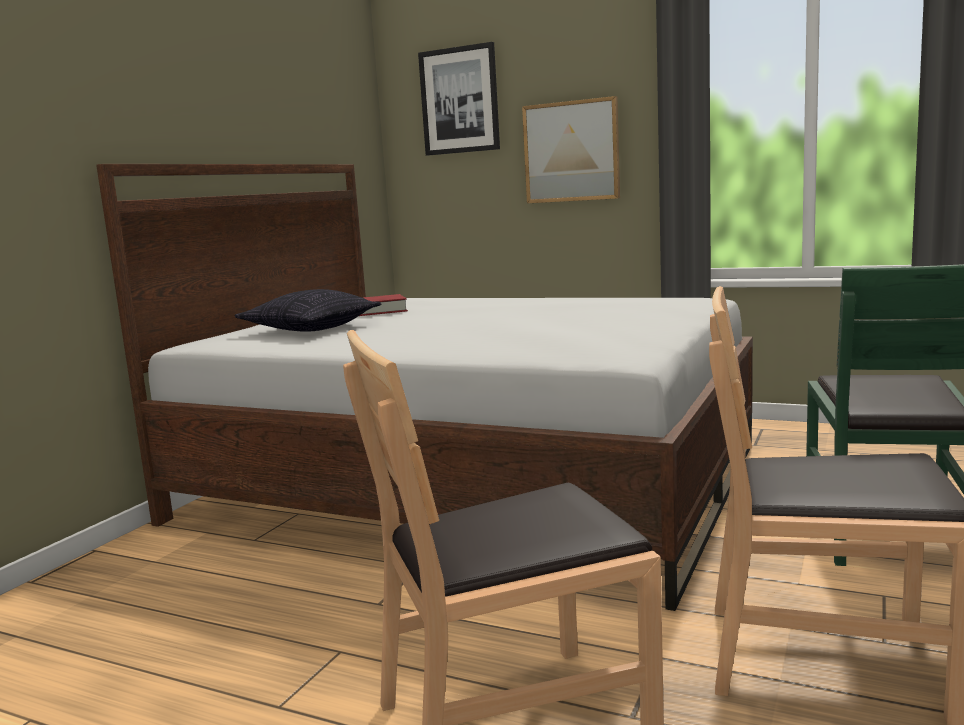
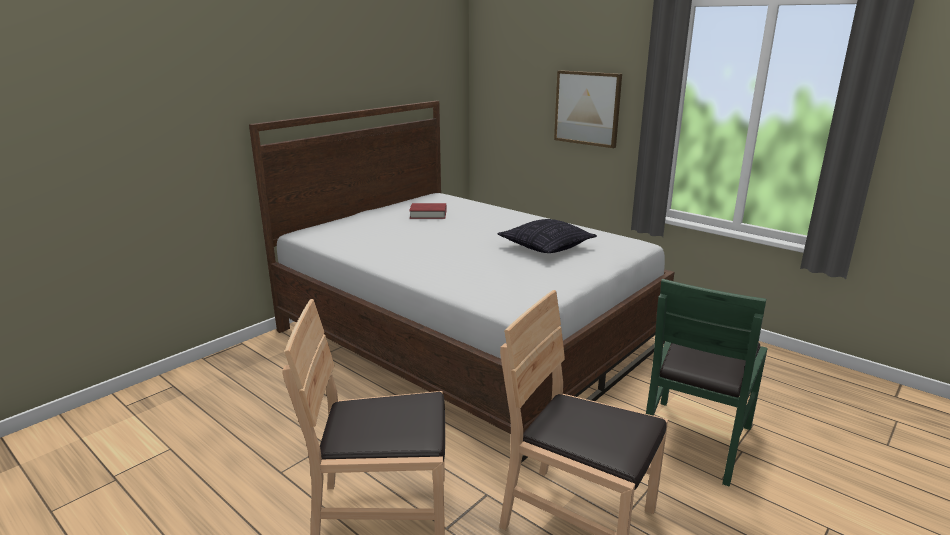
camera: 15 degrees right, 10 degrees up
pillow [234,289,381,332] -> pillow moved to [497,219,597,253]
picture [418,42,500,156] -> none

